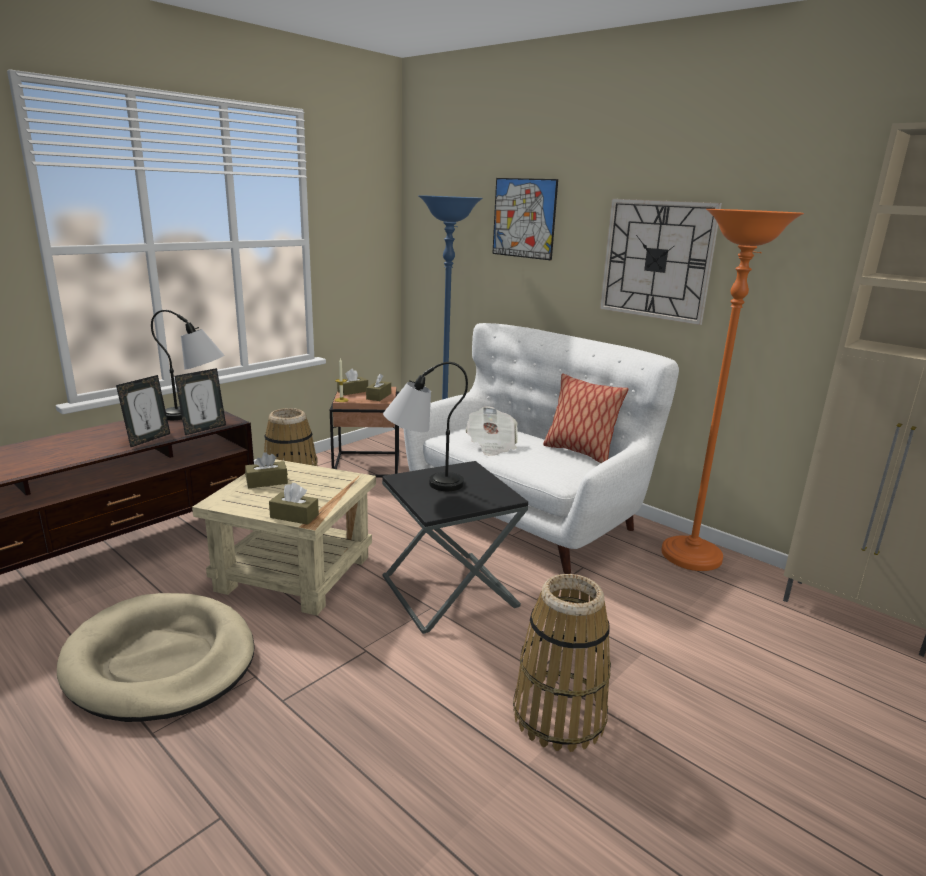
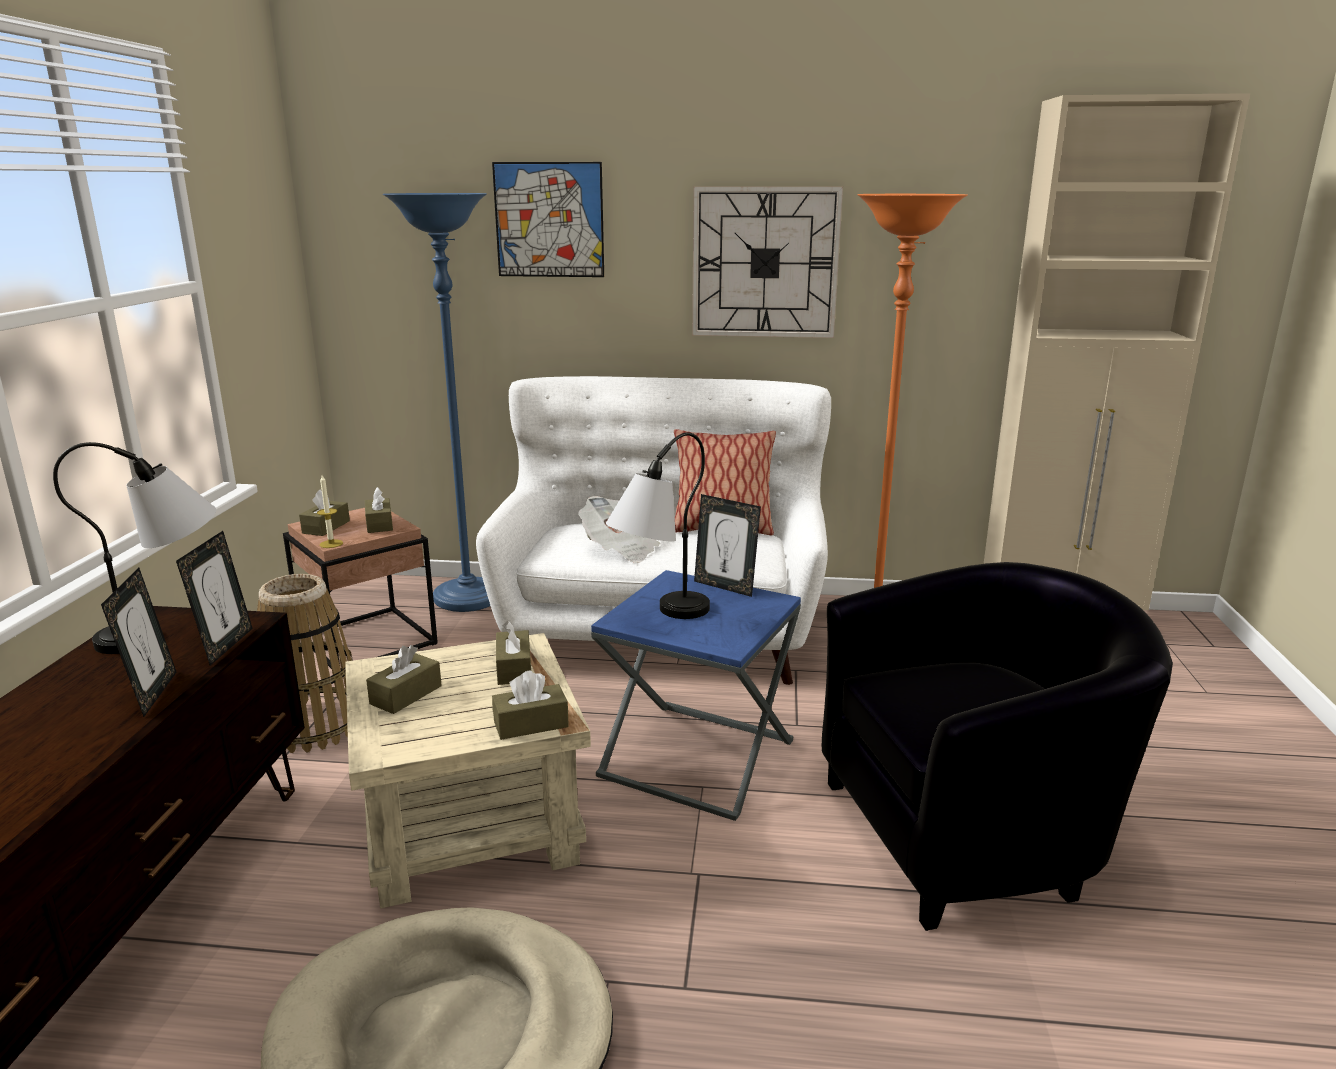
camera: 35 degrees left, 0 degrees up
black side table [382,461,528,634] -> blue side table [591,570,801,821]
basket [513,574,611,752] -> black armchair [822,562,1173,931]
none -> brown tissue box [496,621,531,685]
none -> picture frame [694,494,761,597]

